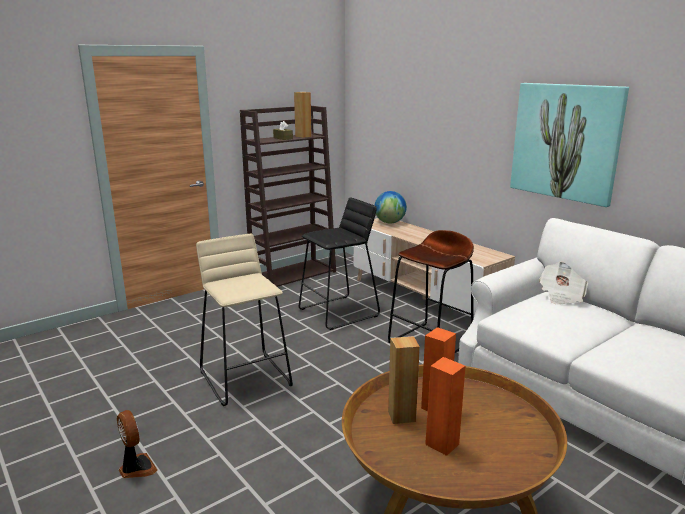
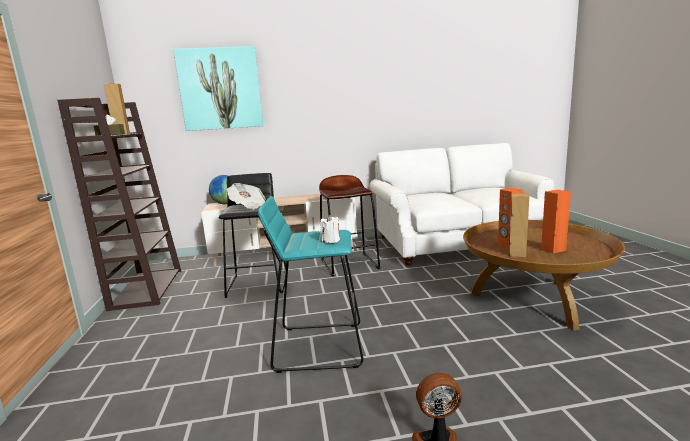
camera: 60 degrees left, 5 degrees down
beige stool [196,234,293,406] -> turquoise stool [258,196,363,373]
picture [510,83,629,207] -> picture moved to [173,46,263,131]
newspaper [539,261,588,305] -> newspaper moved to [227,183,266,210]
none -> white candle [320,215,340,243]

